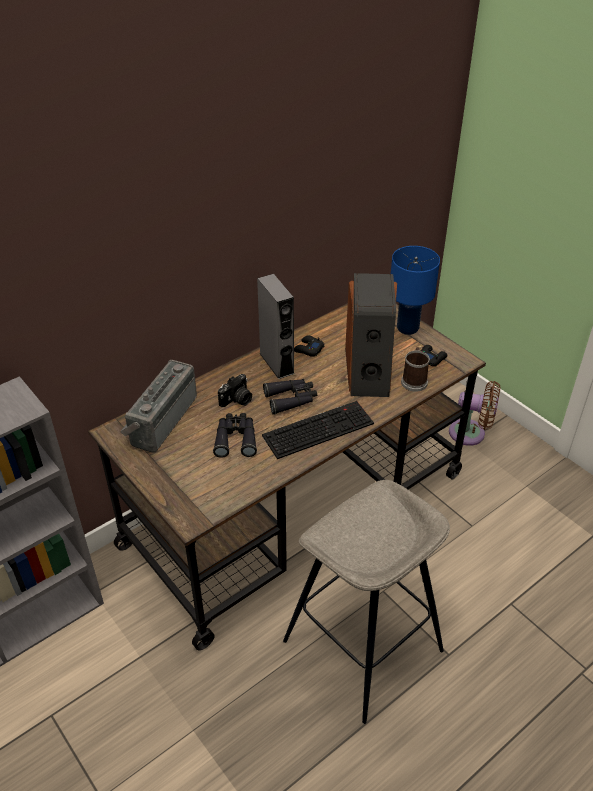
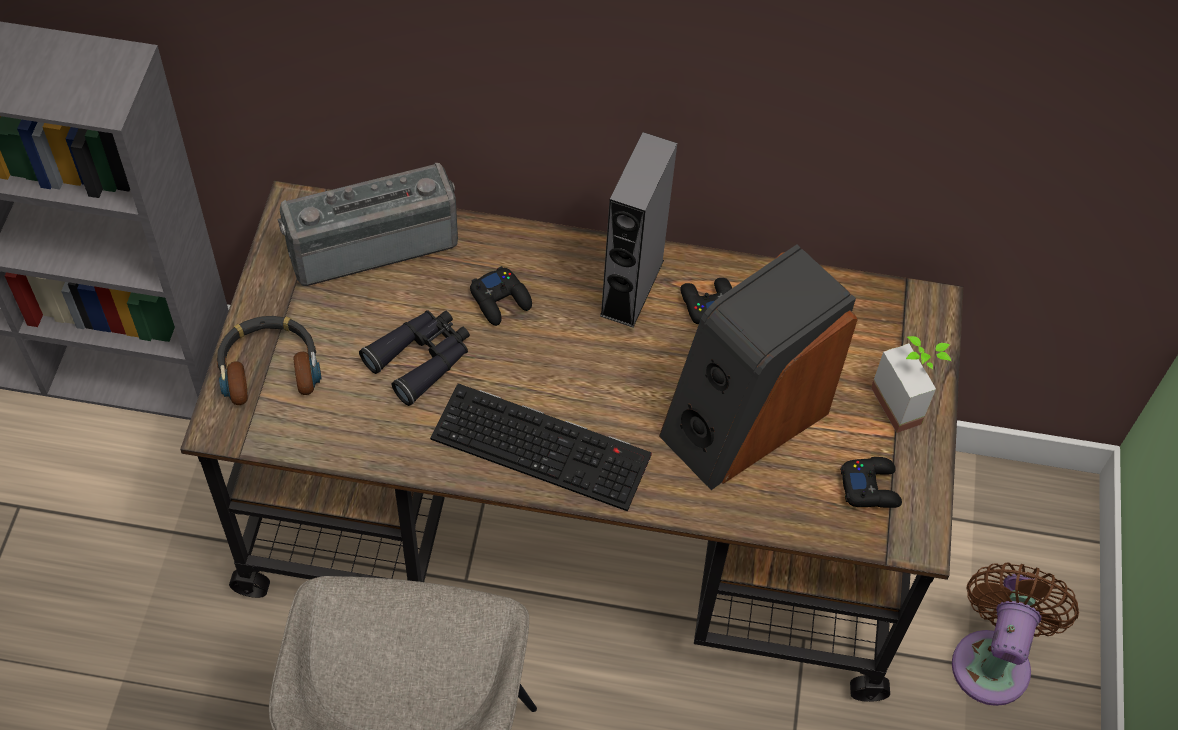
camera: 45 degrees right, 15 degrees up
camera [218,374,252,407] -> black game controller [470,266,532,326]
black binoculars [263,379,317,414] -> none
blue table lamp [391,246,440,335] -> potted plant [871,336,952,433]
mug [401,347,430,392] -> none
brown fan [449,381,500,446] -> brown fan turned 135 degrees counterclockwise [952,563,1079,706]
none -> headphones [217,316,322,405]

